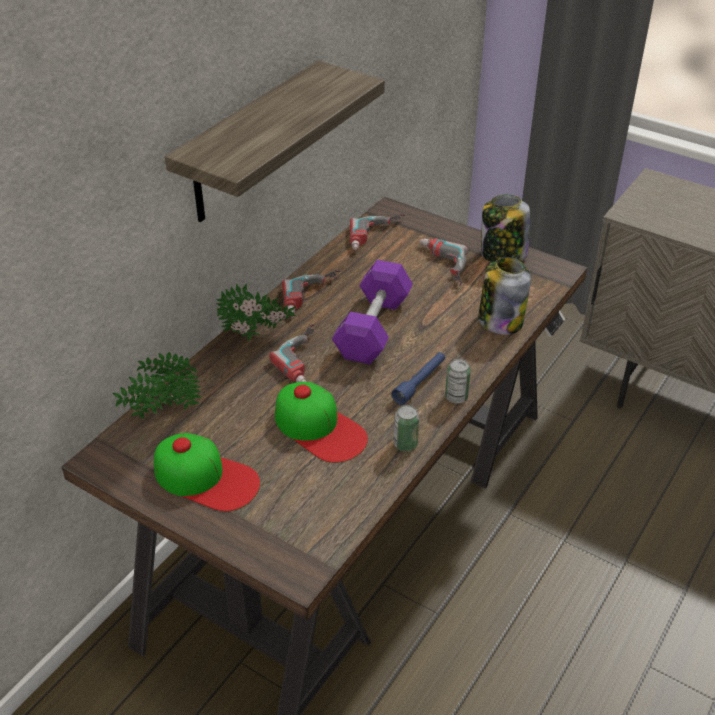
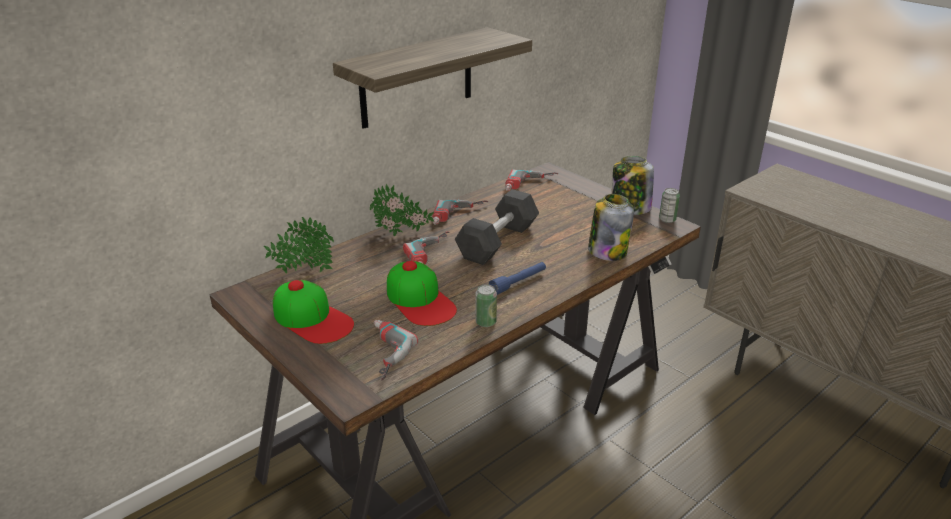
camera: 15 degrees right, 10 degrees down
purple dumbbell [332,260,413,364] -> black dumbbell [455,189,539,265]
power drill [419,238,468,286] -> power drill moved to [374,320,418,381]
can [445,359,471,404] -> can moved to [659,188,680,223]

